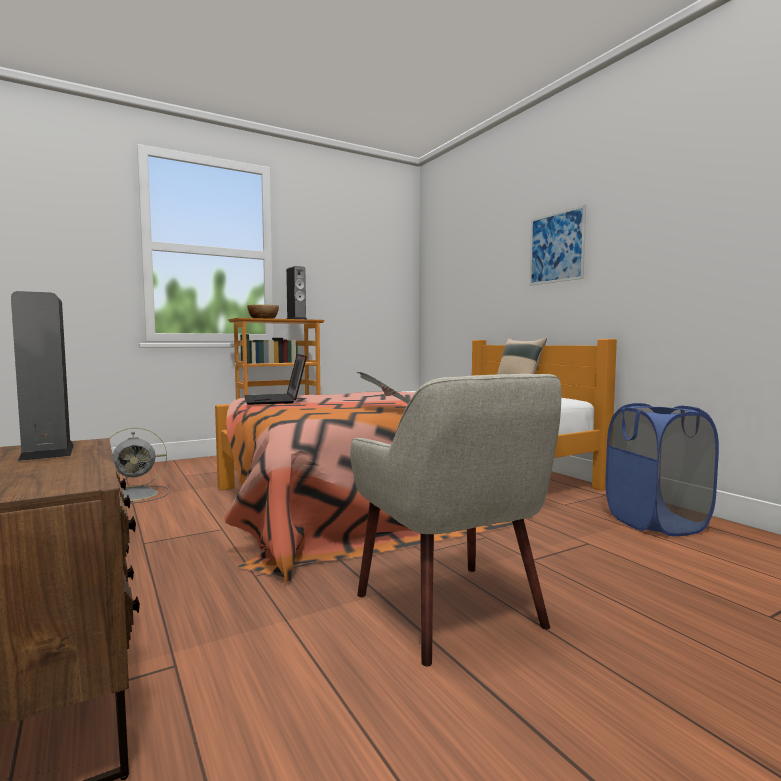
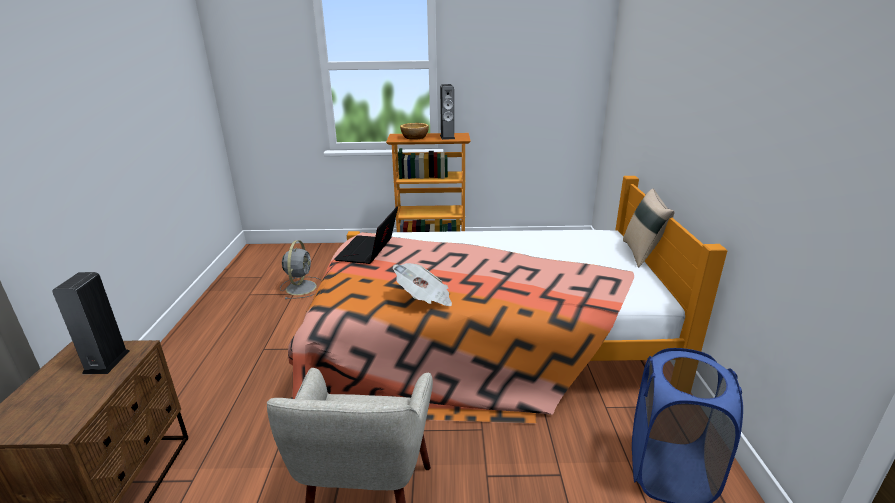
camera: 30 degrees right, 20 degrees up
grey fan [109,428,169,504] -> grey fan turned 90 degrees counterclockwise [280,240,322,299]
picture [529,205,586,286] -> none

